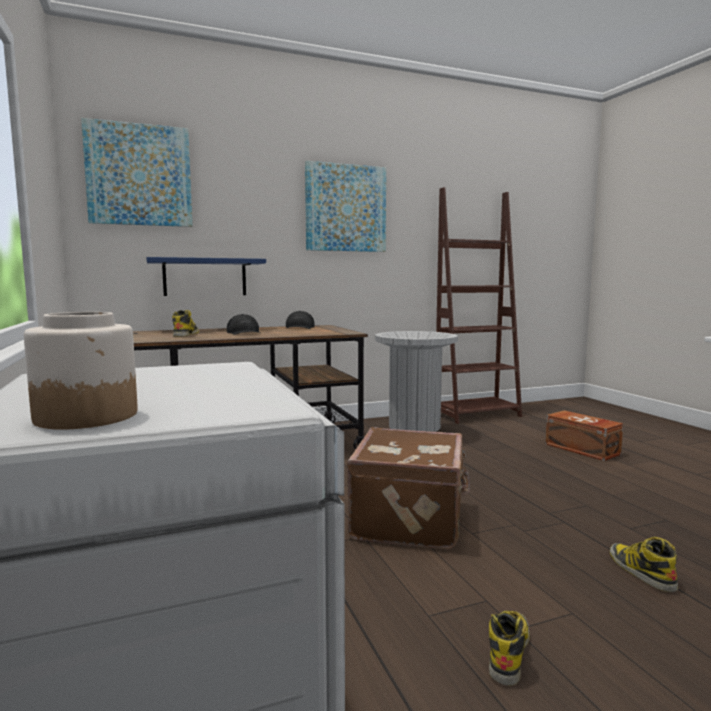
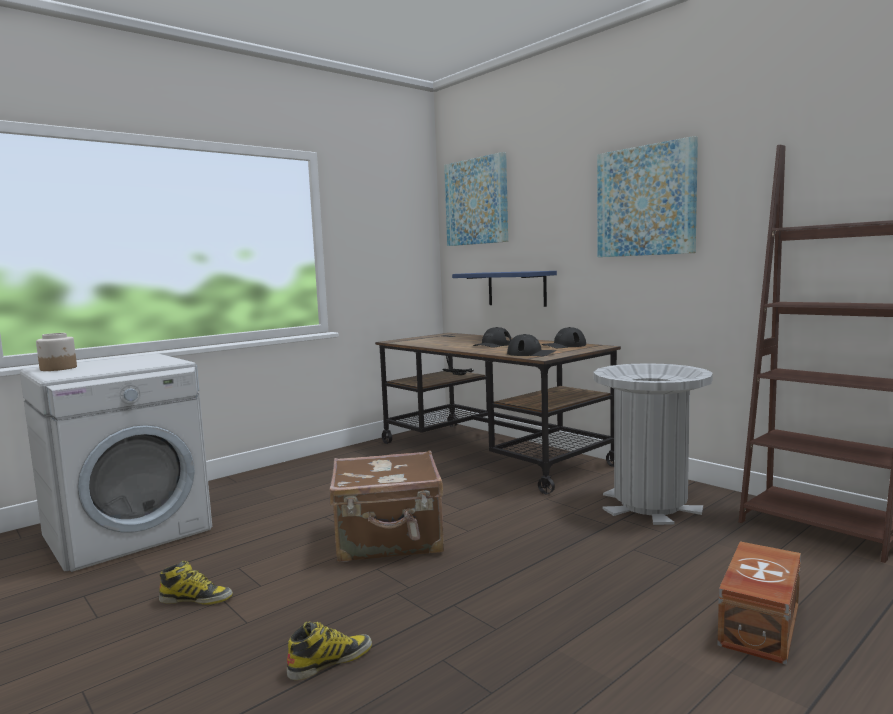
camera: 70 degrees right, 0 degrees up
boot [172,310,199,337] -> none
none -> black cap [507,334,556,356]

